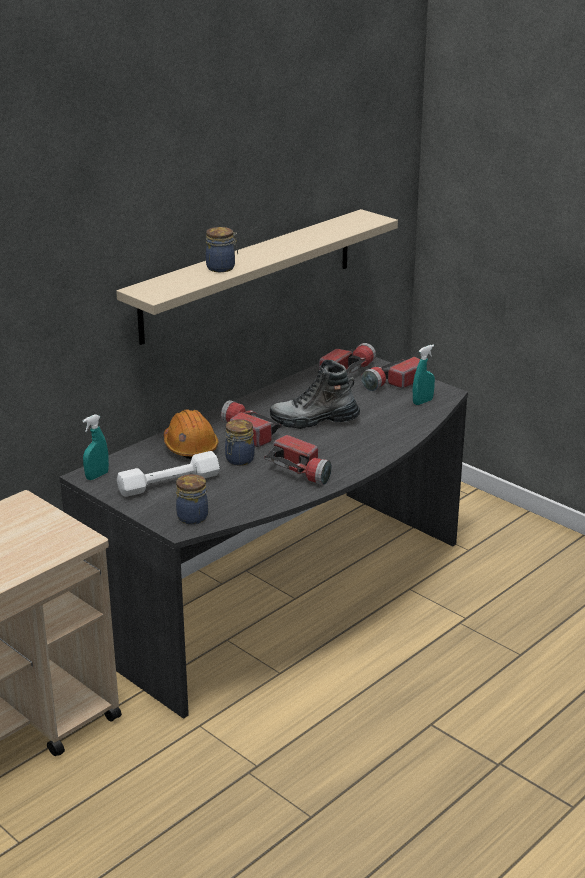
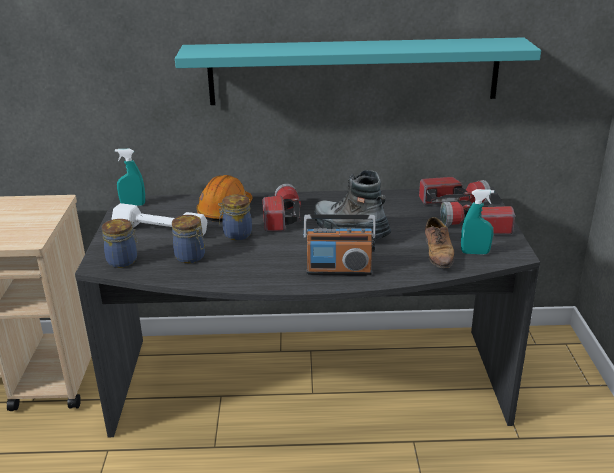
camera: 45 degrees right, 0 degrees up
beige shelf [116,209,398,345] -> turquoise shelf [175,37,541,105]
jar [206,227,238,272] -> jar moved to [172,215,205,263]
flashlight [265,435,332,485] -> none
none -> radio [303,215,376,276]
none -> shoe [425,217,454,268]

